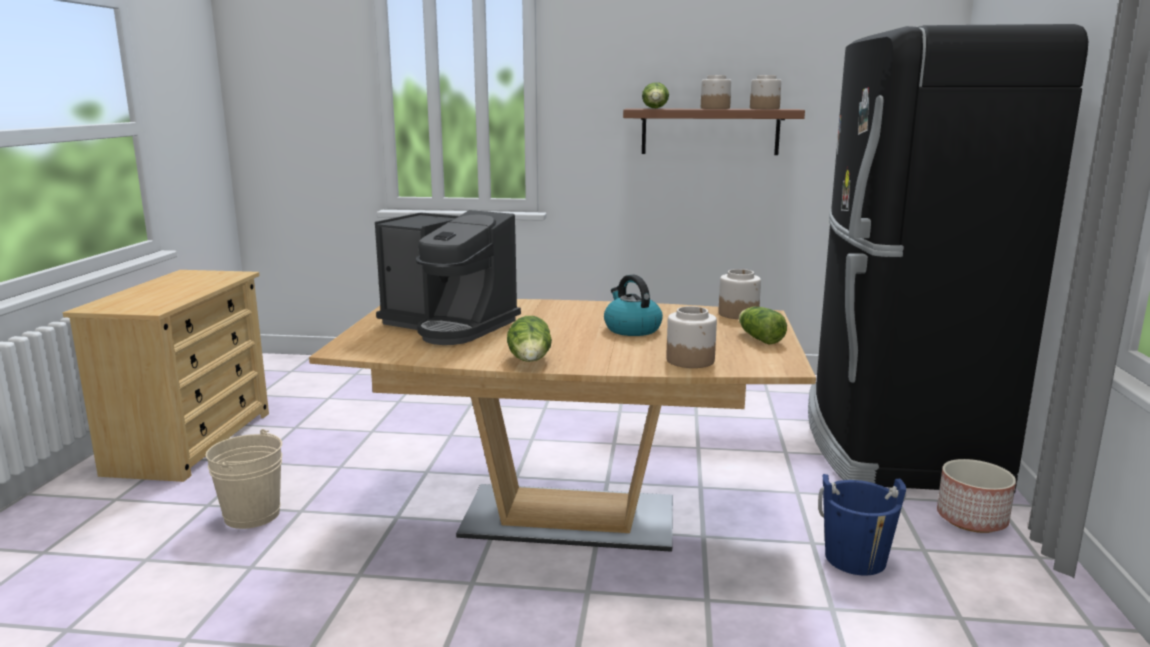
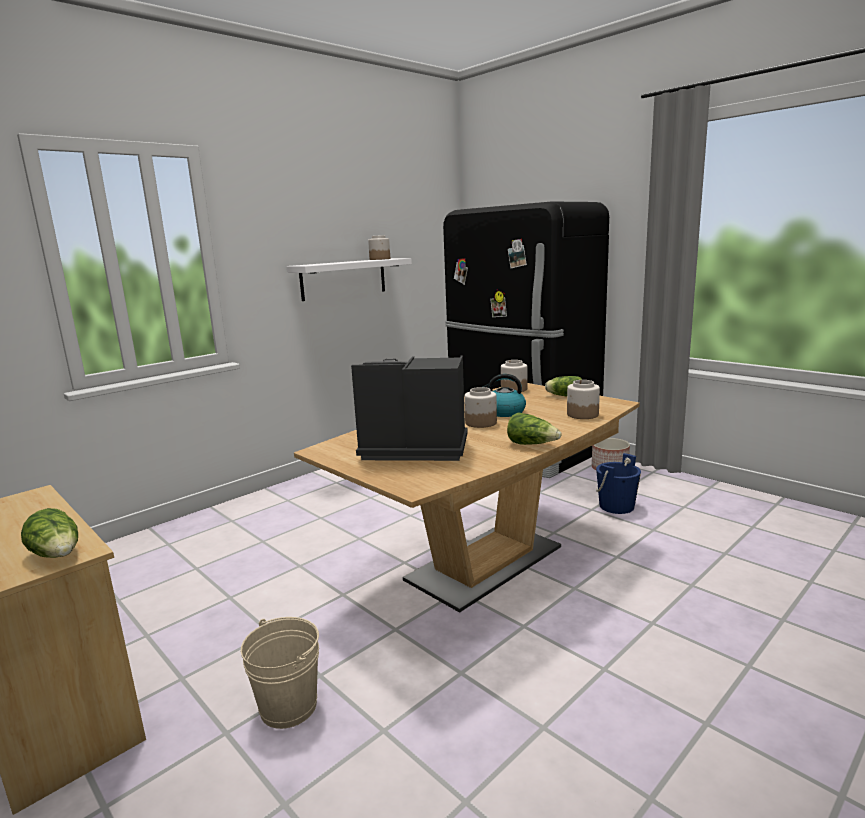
camera: 50 degrees left, 0 degrees up
coffee machine [375,210,521,345] -> coffee machine turned 150 degrees counterclockwise [351,356,468,461]
brown shelf [623,108,805,155] -> white shelf [287,258,412,301]
lettuce [642,82,669,108] -> lettuce moved to [21,508,78,558]
jar [701,75,731,109] -> jar moved to [464,387,497,428]

